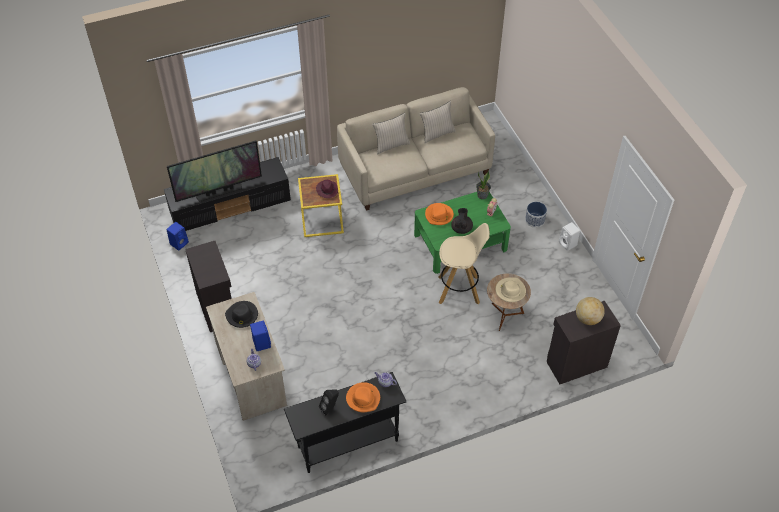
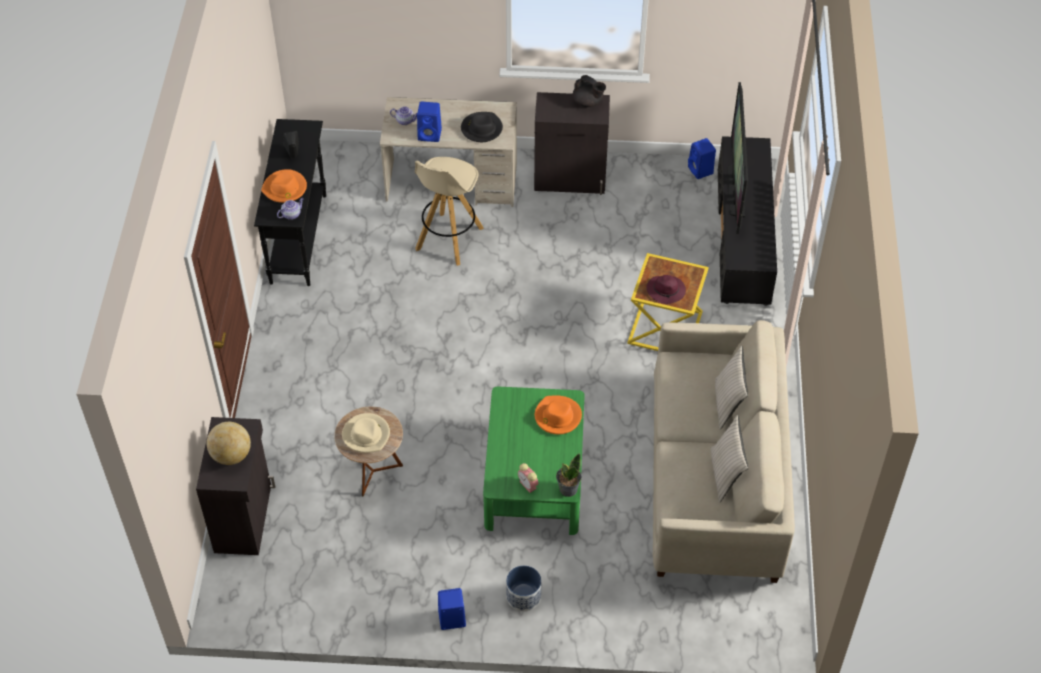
camera: 115 degrees right, 0 degrees up
beige stool [438,223,490,304] -> beige stool moved to [415,157,484,266]
black teapot [451,208,473,234] -> black teapot moved to [573,75,606,107]
white speaker [559,222,580,251] -> blue speaker [438,588,466,630]

